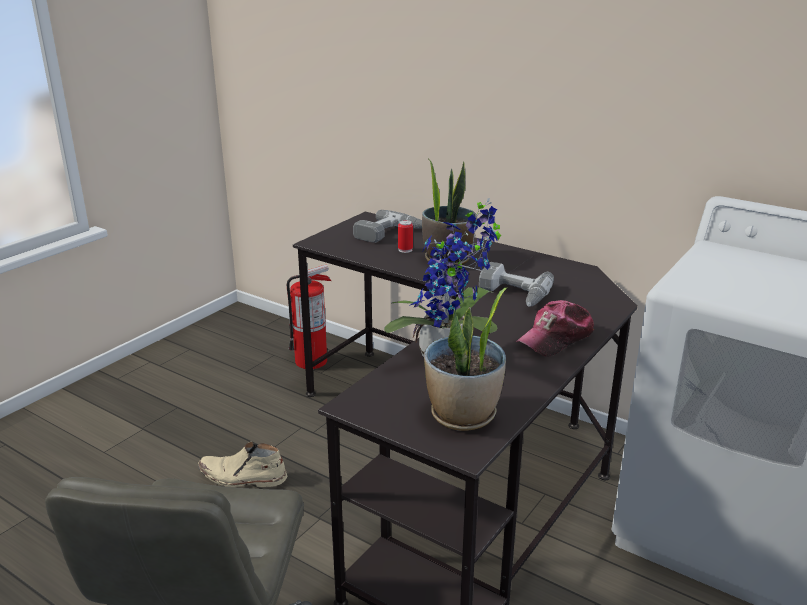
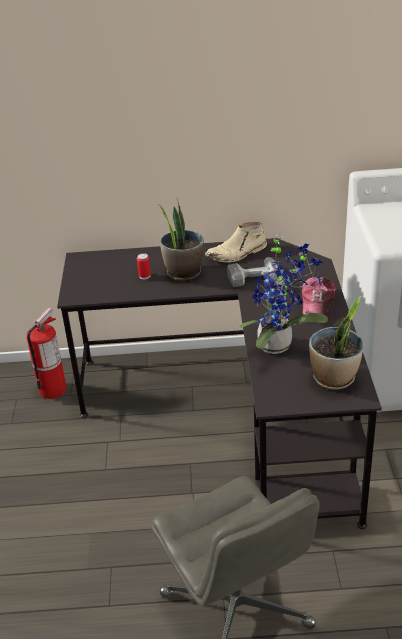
camera: 35 degrees left, 10 degrees up
beige boot [198,442,288,487] -> beige boot moved to [205,222,267,263]
power drill [353,210,422,243] -> none

